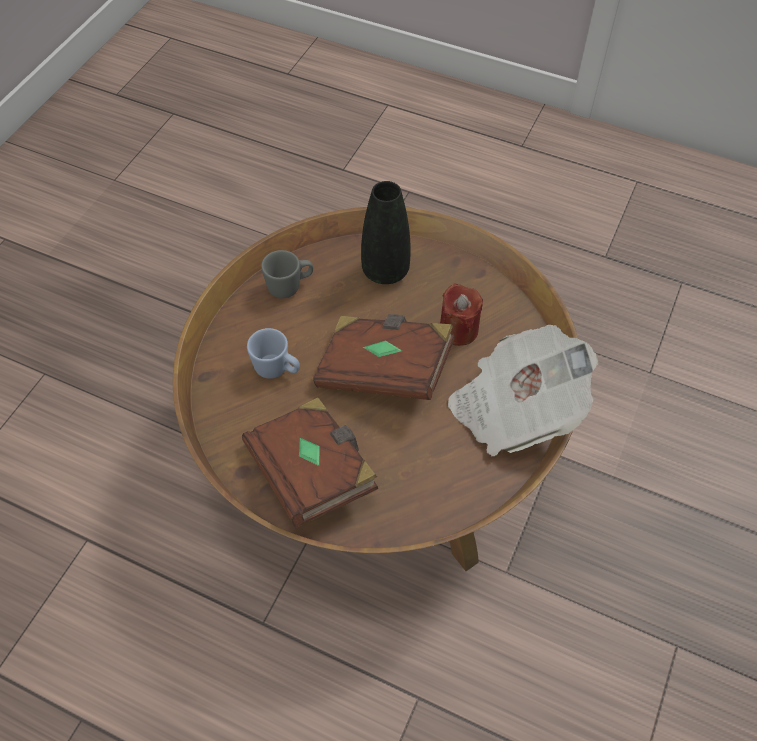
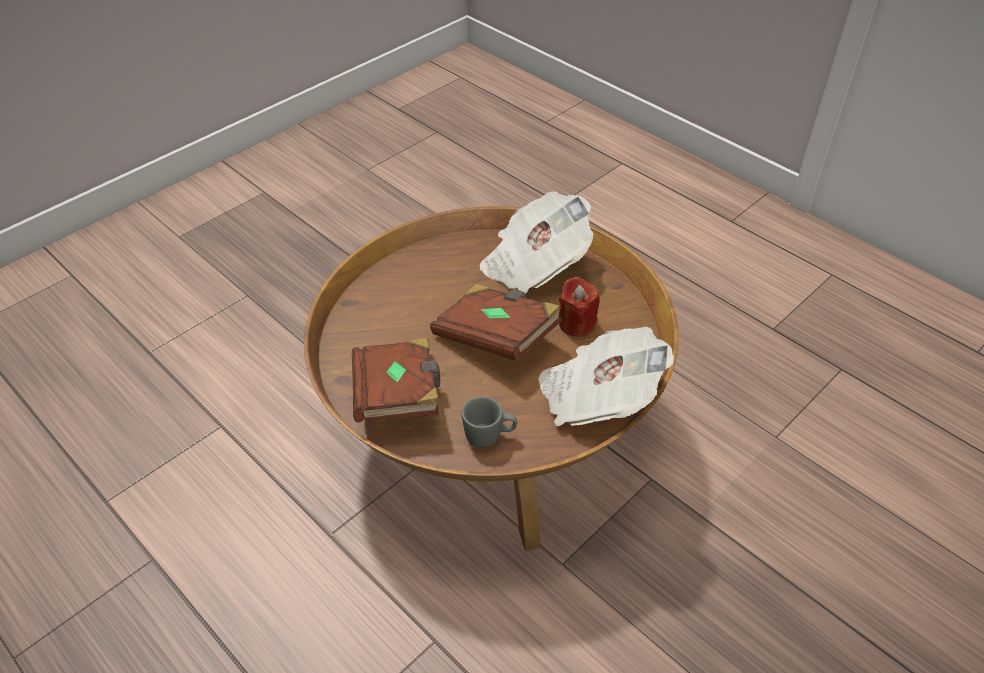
camera: 20 degrees right, 10 degrees down
blue mug [247,328,300,379] -> none
grey mug [261,250,313,298] -> grey mug moved to [461,396,517,448]
black vase [361,181,411,284] -> newspaper [480,191,593,294]

